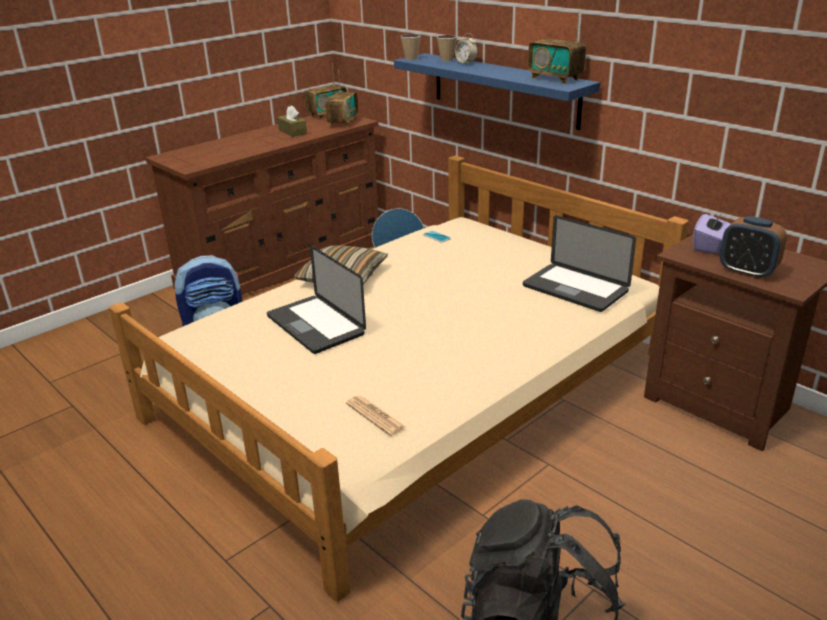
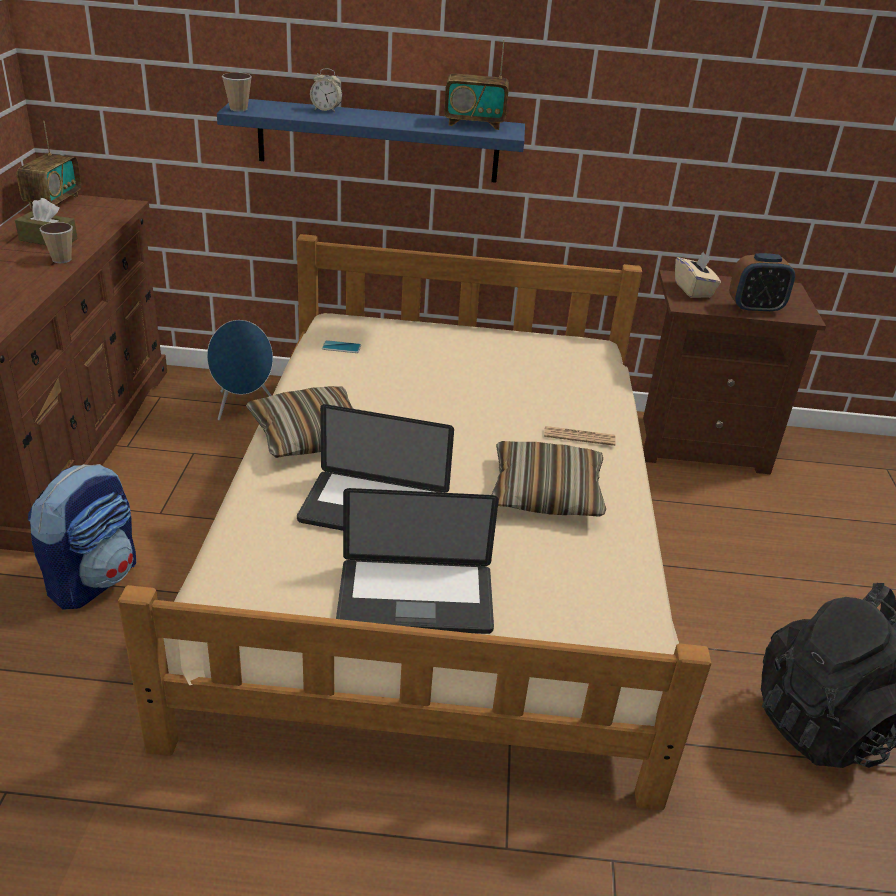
camera: 45 degrees left, 5 degrees up
radio [325,70,358,128] -> none
newspaper [346,396,406,436] -> newspaper moved to [544,426,616,446]
cup [437,35,457,62] -> cup moved to [40,222,73,263]
laptop [523,215,636,312] -> laptop moved to [336,488,499,634]
purple tissue box [693,212,731,254] -> beige tissue box [675,252,721,298]
none -> pillow [491,441,606,517]

